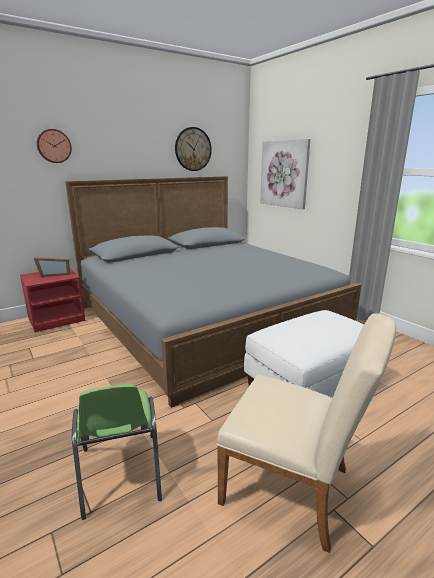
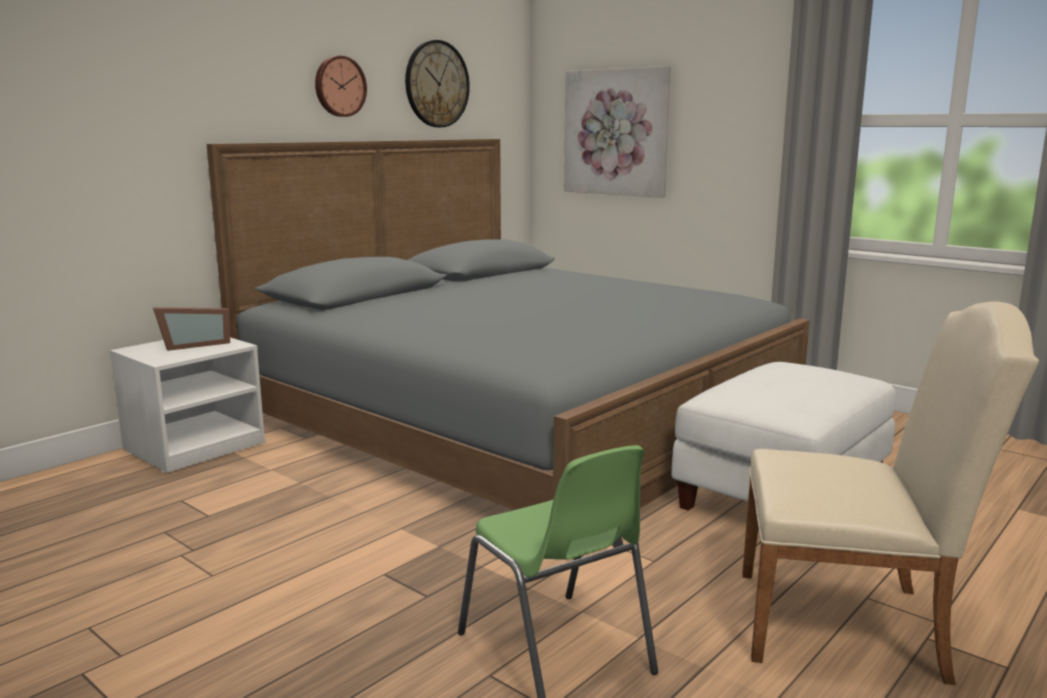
camera: 15 degrees left, 5 degrees down
red nightstand [20,268,85,332] -> white nightstand [110,337,265,473]
wall clock [37,129,72,163] -> wall clock moved to [315,56,367,117]

